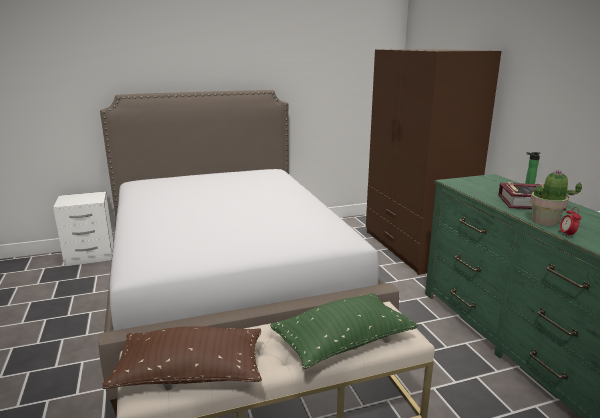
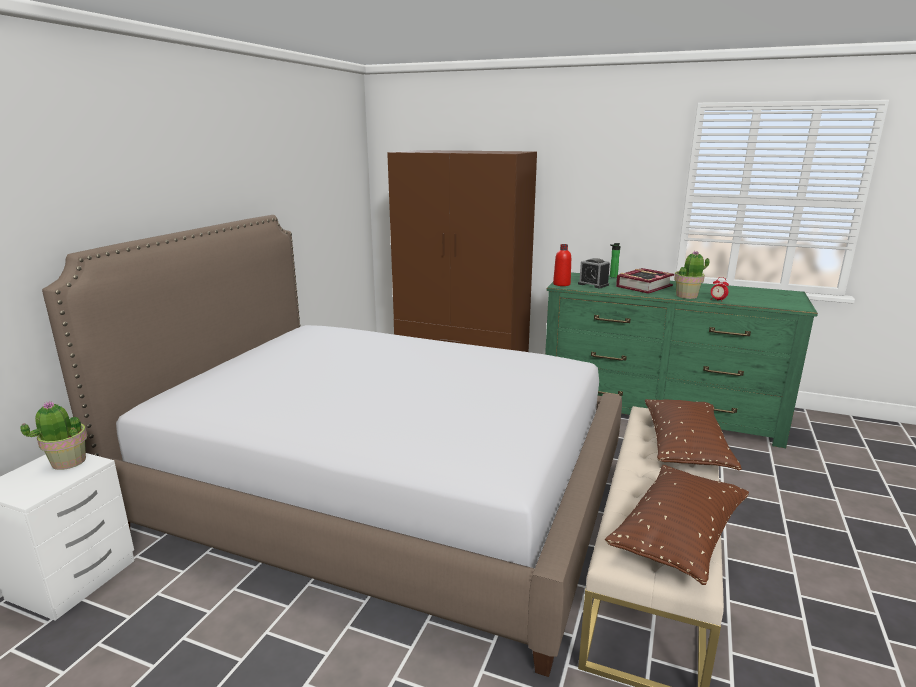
camera: 50 degrees left, 0 degrees up
green pillow [270,293,418,369] -> brown pillow [645,399,742,470]
none -> potted plant [20,401,88,470]
none -> red bottle [553,244,571,286]
none -> alarm clock [578,258,610,288]

